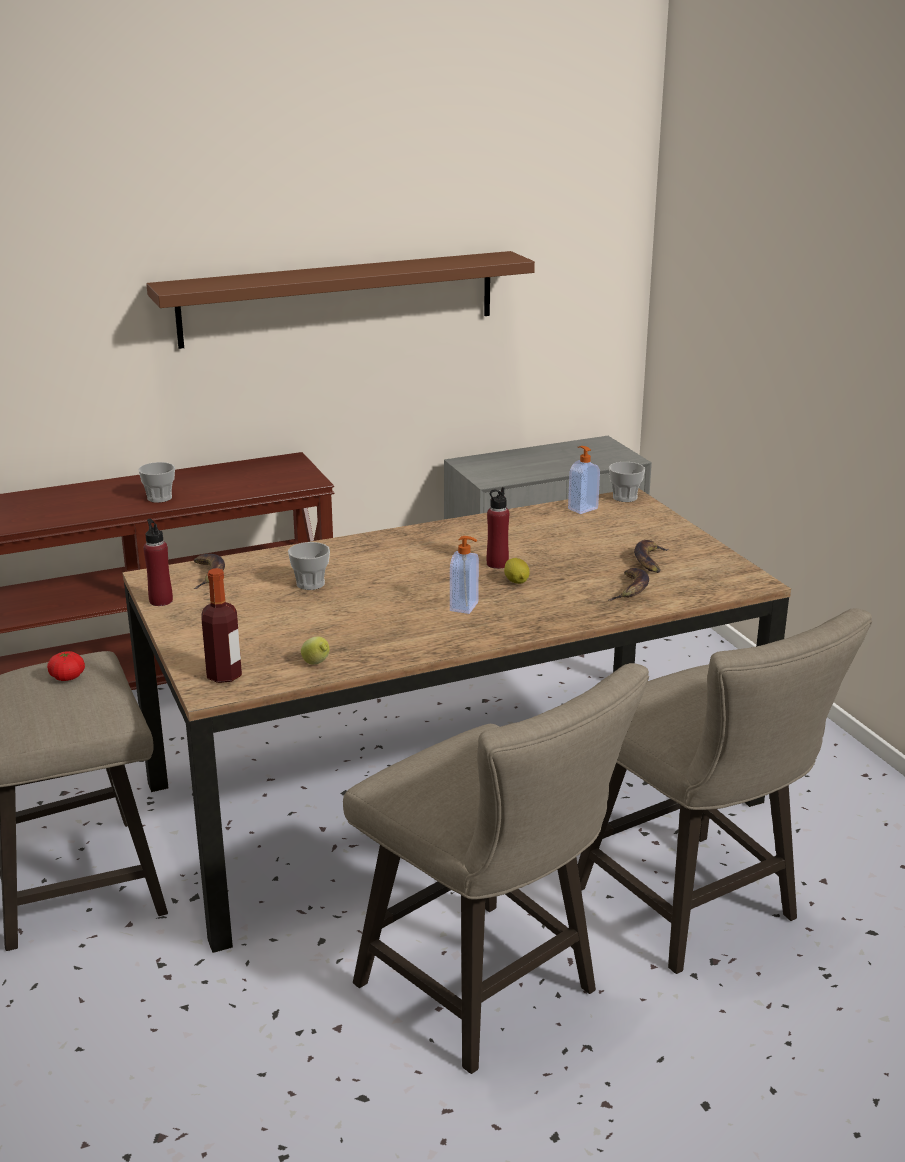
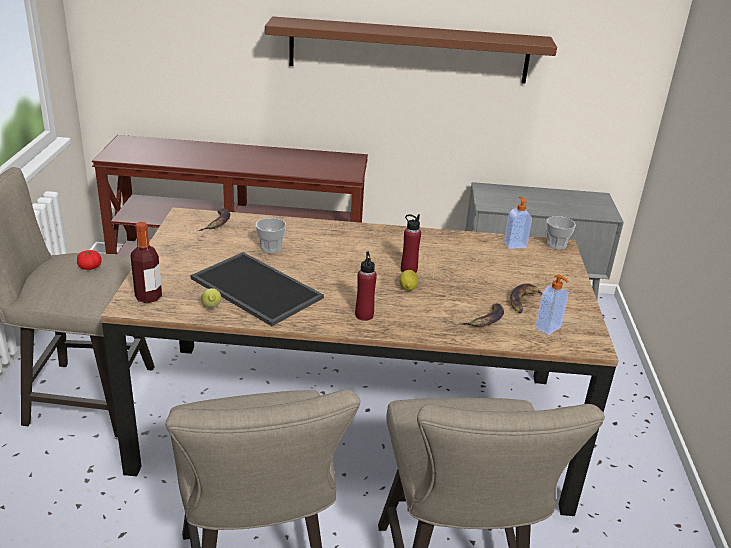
camera: 25 degrees right, 5 degrees up
cup [138,462,175,503] -> none
red bottle [143,519,173,606] -> red bottle moved to [355,251,377,321]
soap dispenser [450,536,479,614] -> soap dispenser moved to [535,275,569,335]
none -> tray [190,252,324,326]

